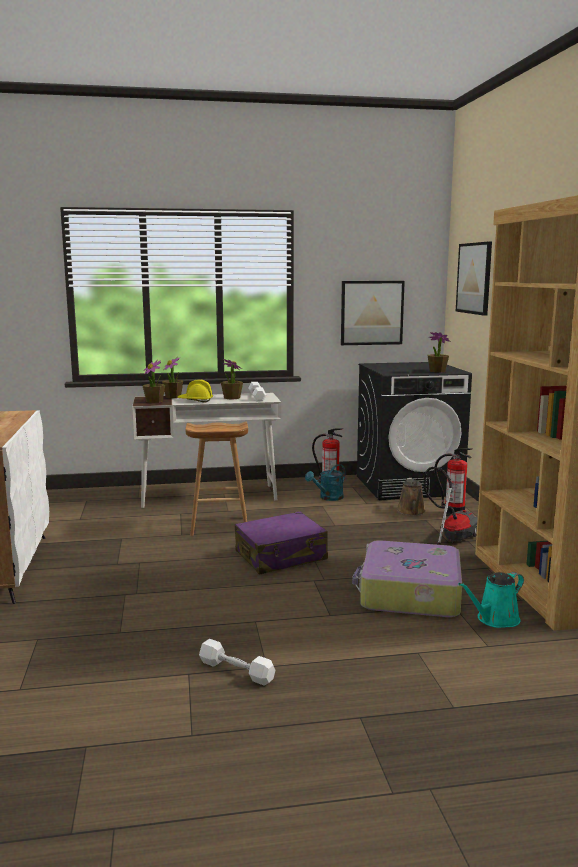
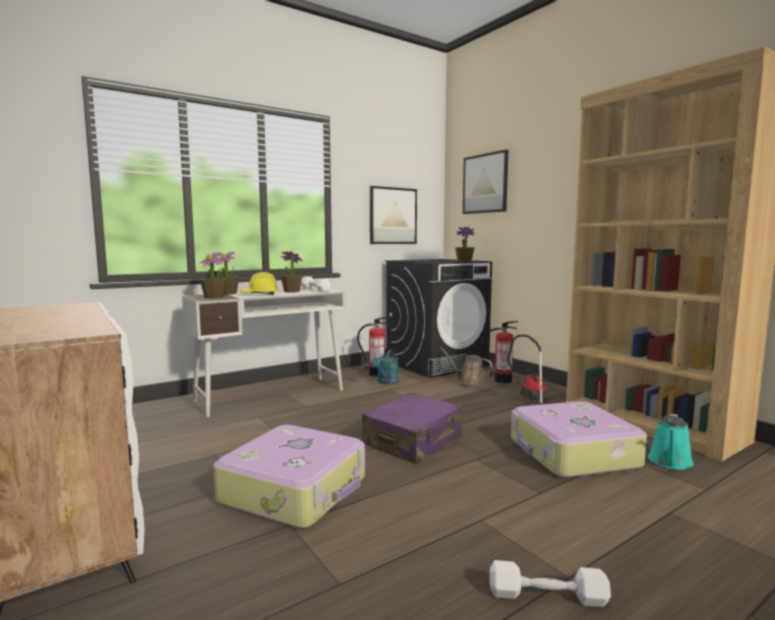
camera: 25 degrees left, 5 degrees down
brown stool [185,422,248,536] -> none
brown watering can [397,478,426,516] -> brown watering can turned 150 degrees clockwise [440,348,493,388]
none -> suitcase [213,425,365,528]

